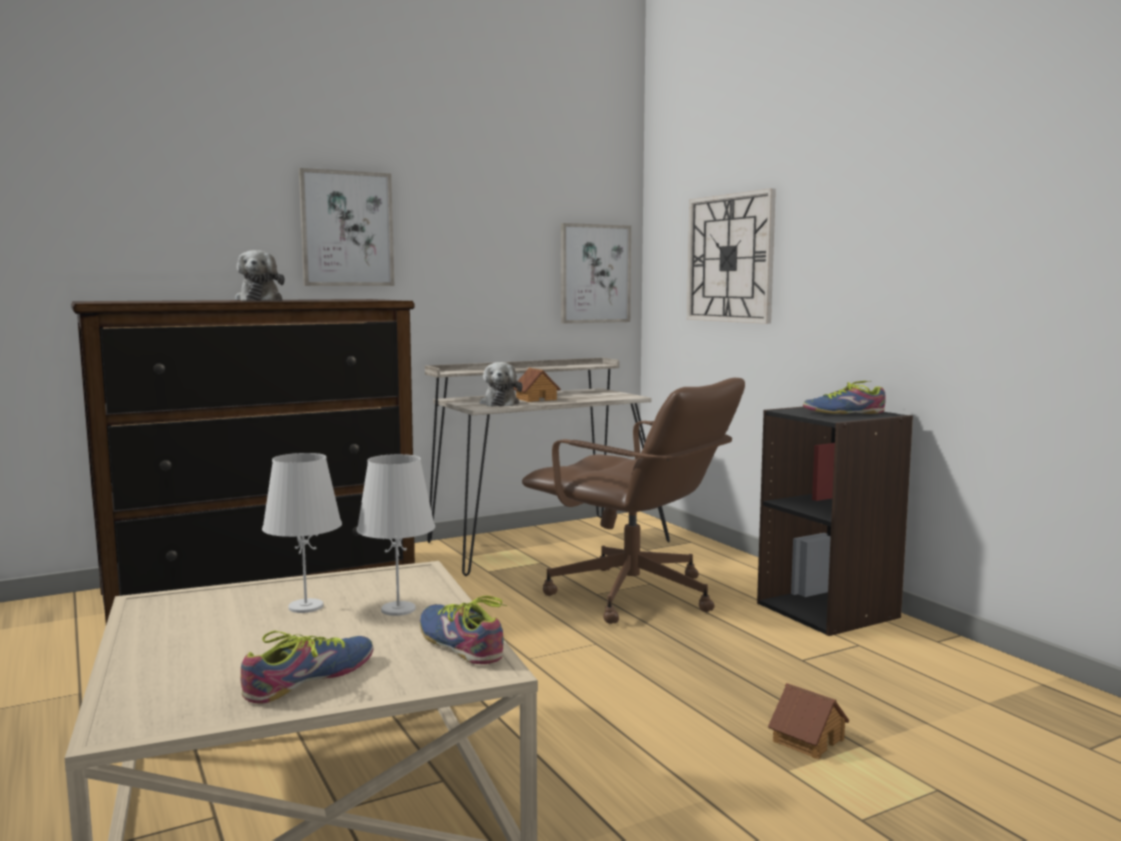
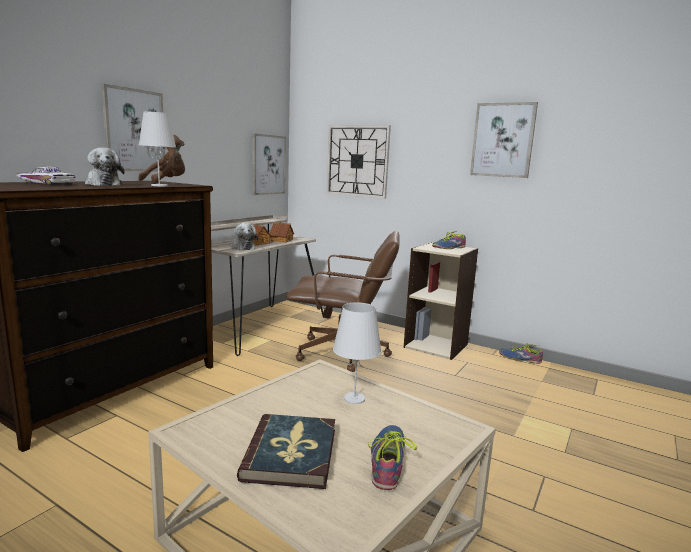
camera: 30 degrees left, 5 degrees up
white table lamp [262,453,342,613] -> white table lamp moved to [138,112,176,186]
shoe [420,596,507,664] -> shoe moved to [499,344,543,364]
black bookcase [757,407,913,636] -> beige bookcase [404,242,478,360]
toy house [768,683,849,759] -> toy house moved to [270,222,294,243]
none -> white toy car [16,167,75,185]
none -> brown plush toy [139,135,185,184]
none -> book [237,414,335,489]
none -> picture [470,102,538,178]

